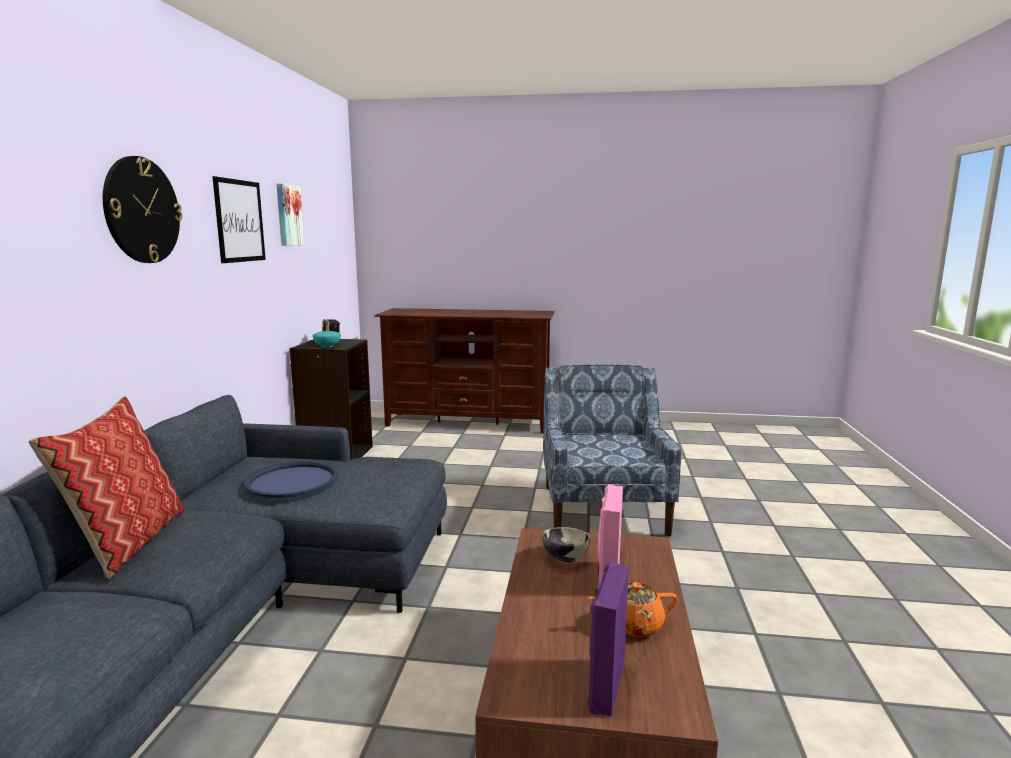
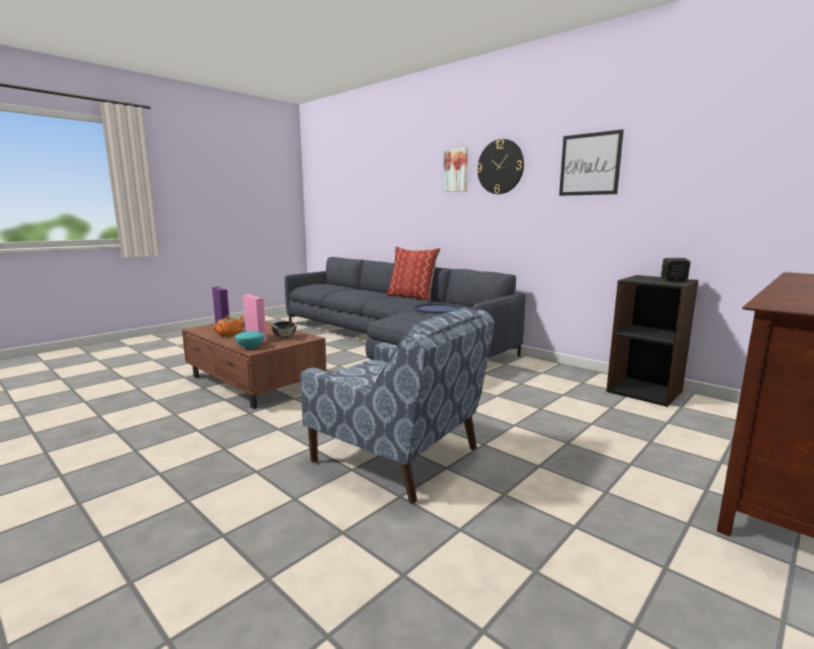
camera: 125 degrees right, 0 degrees up
picture [276,184,304,246] -> picture moved to [443,147,468,192]
turquoise bowl [312,331,341,347] -> turquoise bowl moved to [235,331,264,349]

